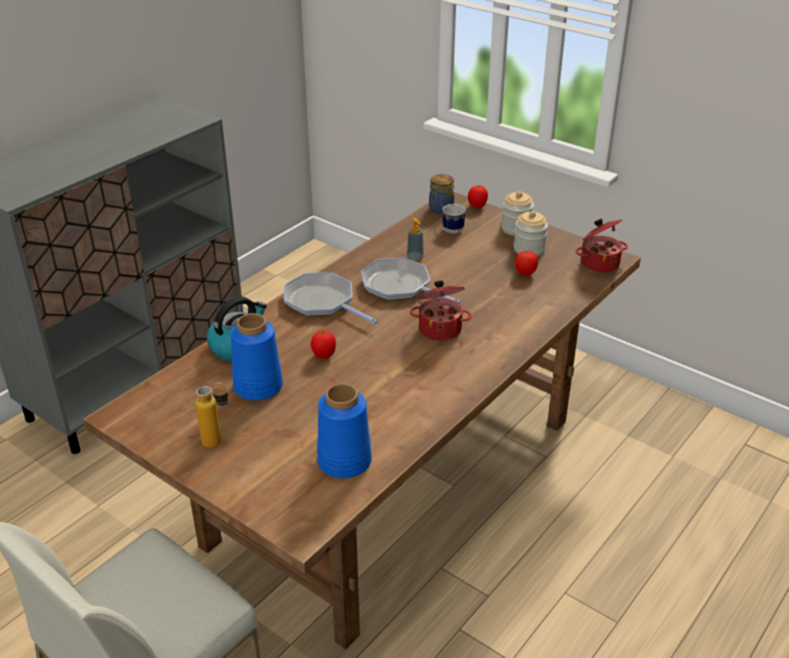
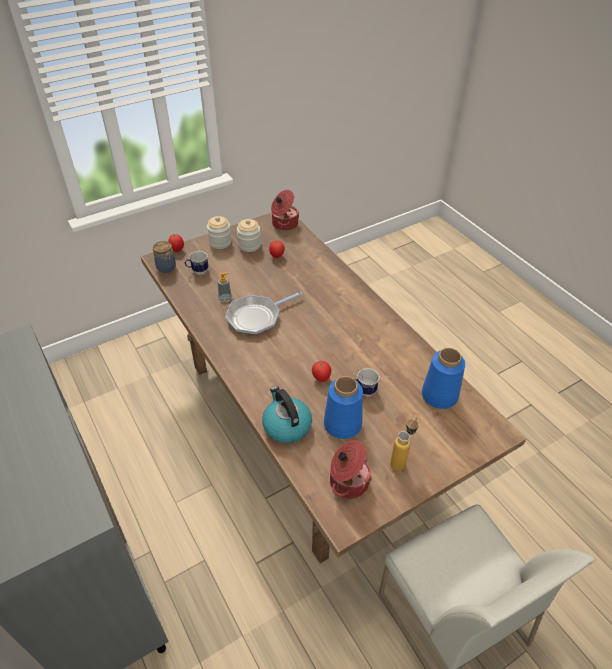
camera: 70 degrees left, 10 degrees up
frying pan [284,272,378,324] -> none
cooking pot [410,281,472,341] -> cooking pot moved to [330,440,372,498]
none -> mug [355,368,380,396]

